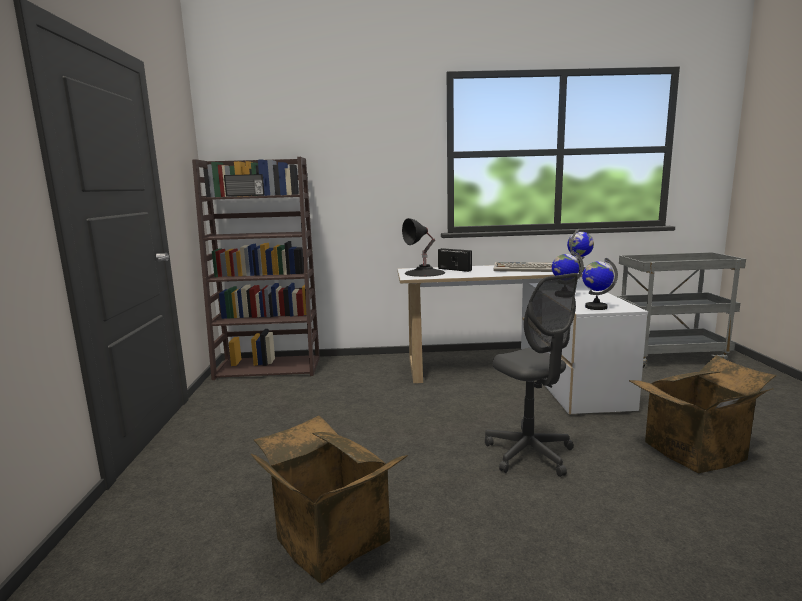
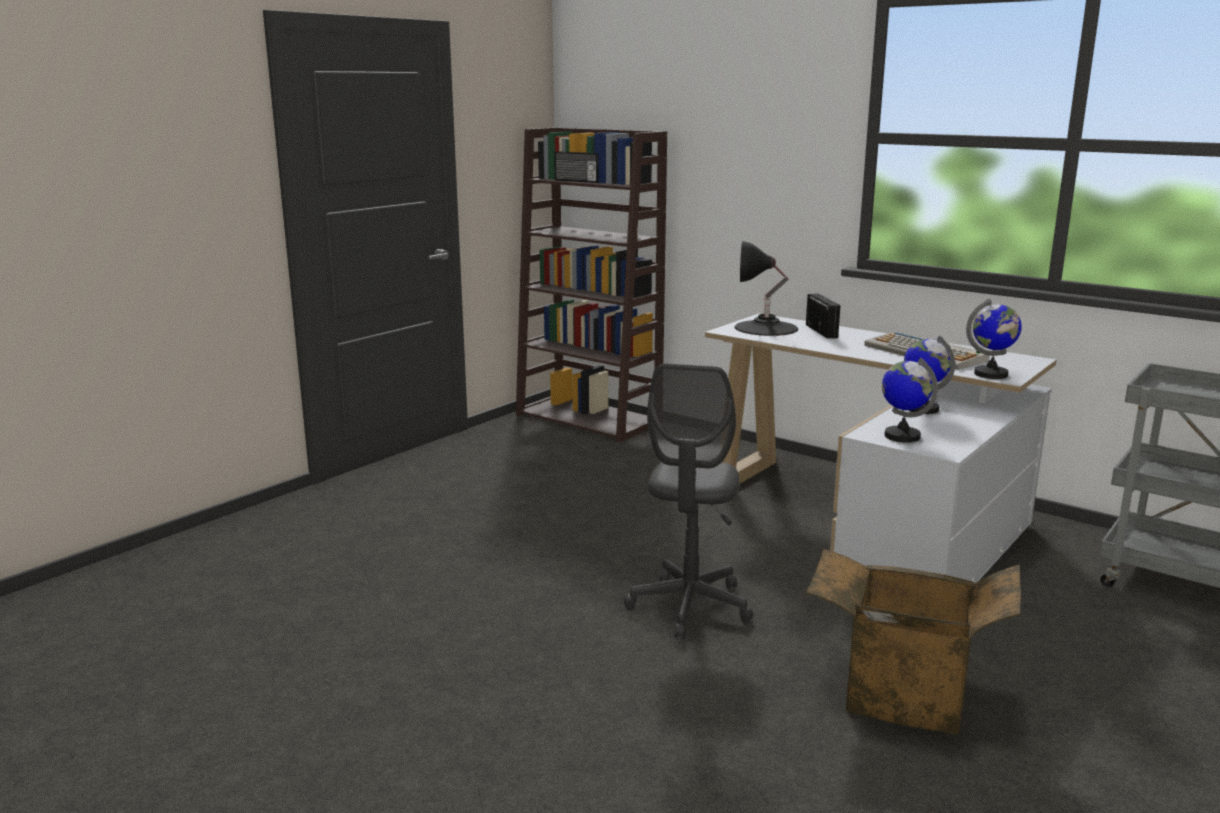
camera: 40 degrees right, 5 degrees up
cardboard box [250,416,408,583] -> none

